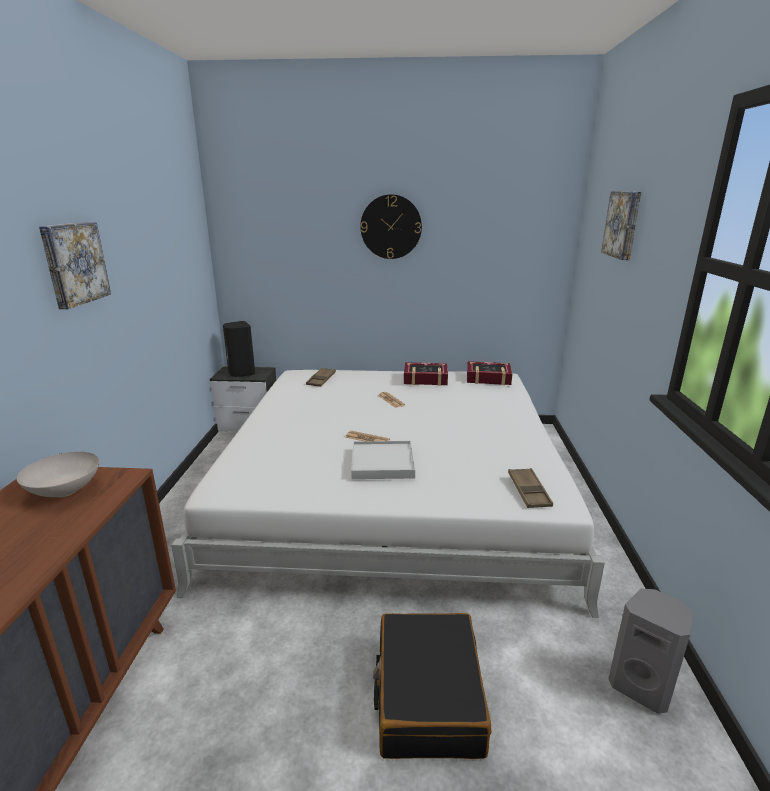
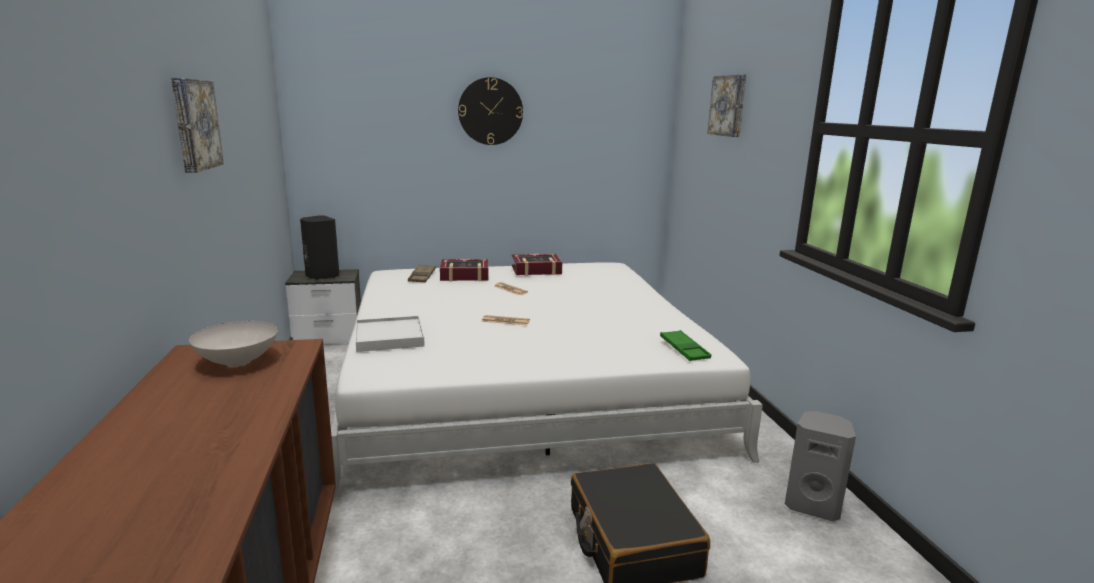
camera: 15 degrees left, 5 degrees down
white tray [351,441,415,479] -> white tray moved to [356,316,425,352]
book [467,361,512,385] -> book moved to [440,259,488,281]
brown tray [508,468,553,508] -> green tray [660,330,711,361]

